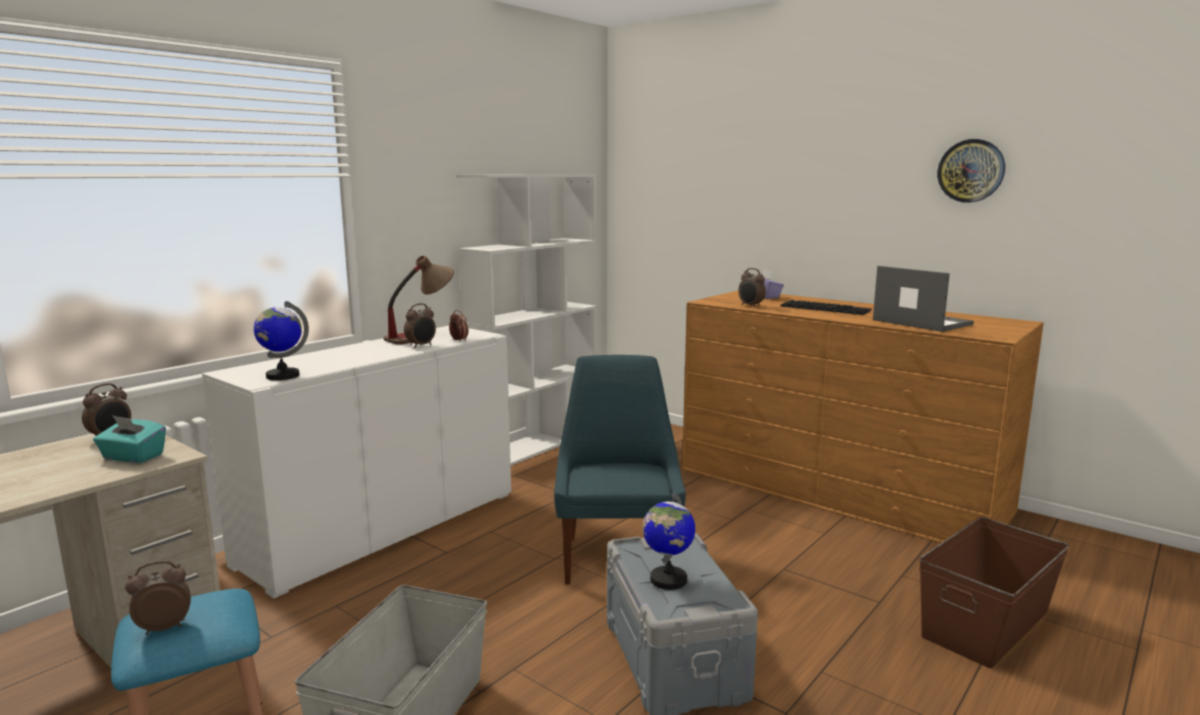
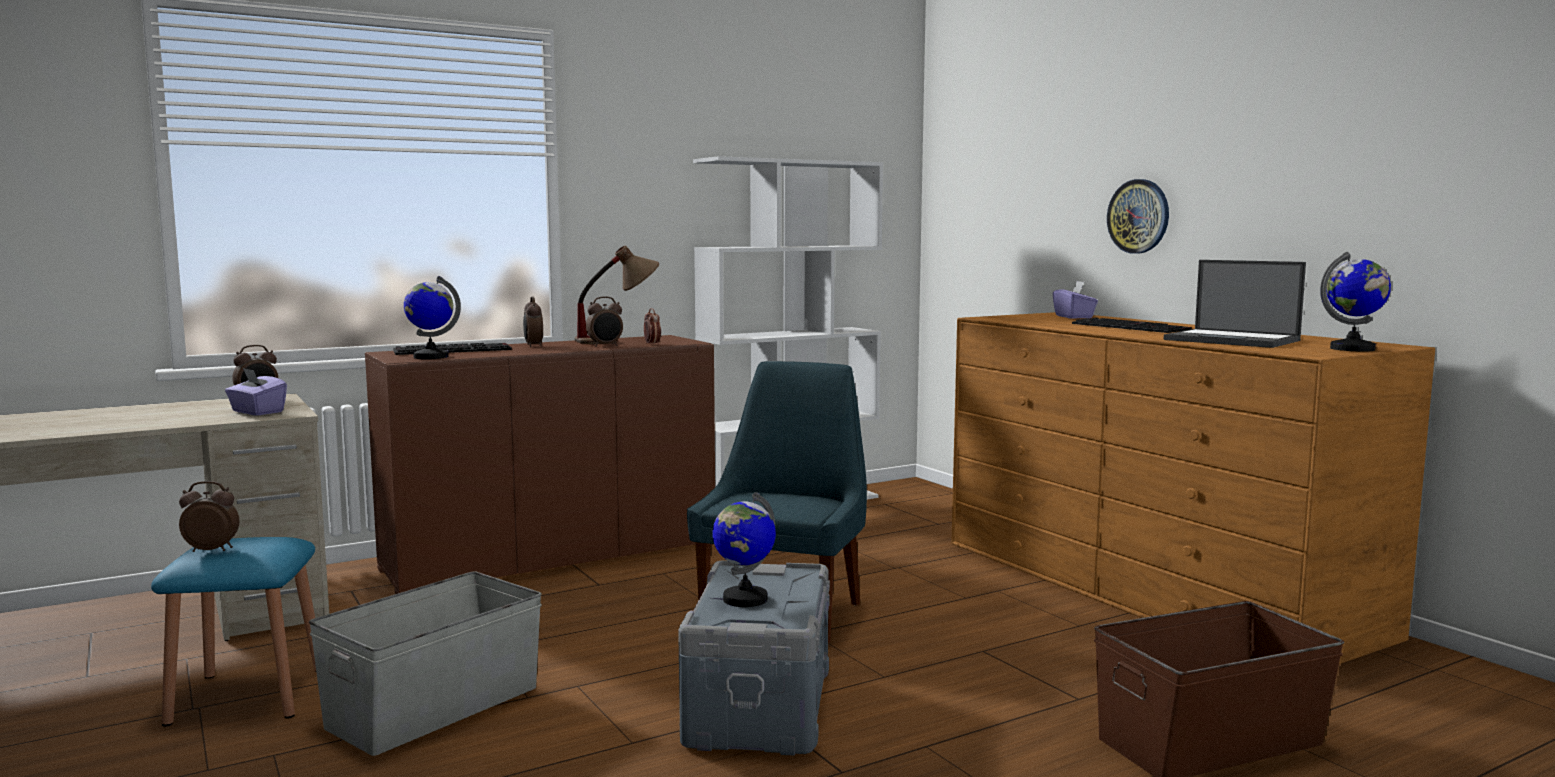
camera: 20 degrees right, 5 degrees down
turquoise tissue box [93,415,166,463] -> purple tissue box [225,368,287,416]
white cabinet [202,326,511,599] -> brown cabinet [365,335,715,594]
alarm clock [738,268,766,308] -> alarm clock moved to [523,296,543,347]
laptop [873,266,974,332] -> laptop turned 150 degrees clockwise [1164,260,1306,348]
wall clock [937,139,1005,203] -> wall clock moved to [1107,179,1169,254]
none -> keyboard [393,343,512,355]
none -> globe [1320,252,1391,352]

